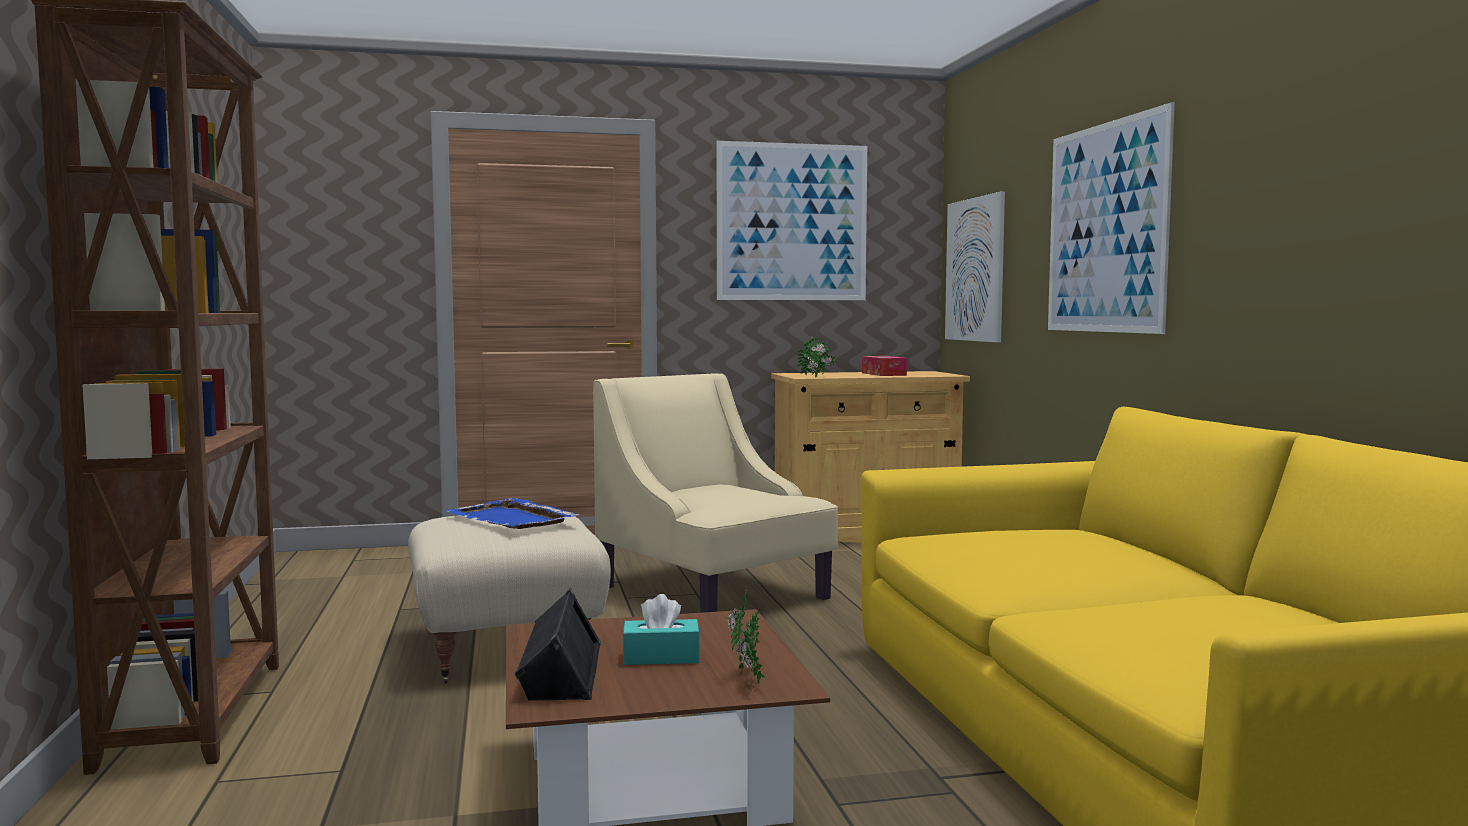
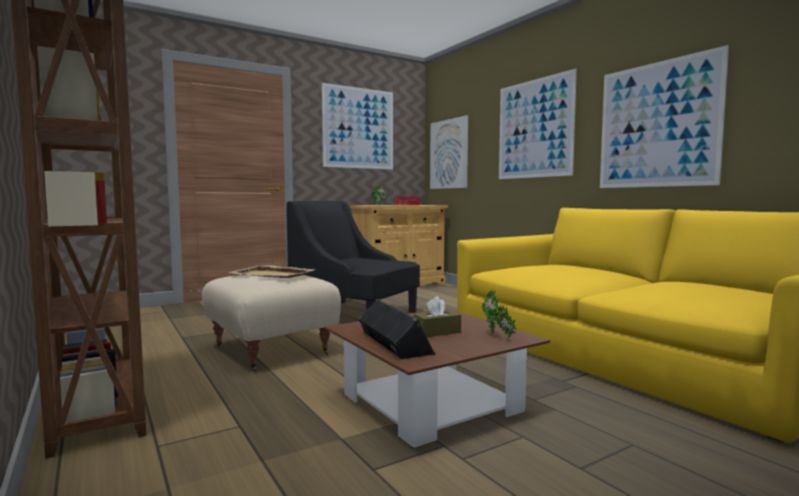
camera: 20 degrees left, 0 degrees up
blue tray [445,498,581,529] -> beige tray [228,265,317,278]
beige armchair [593,373,838,613] -> black armchair [286,201,420,313]
turquoise tissue box [622,594,700,665] -> brown tissue box [414,296,461,337]
none -> picture [600,45,729,188]

